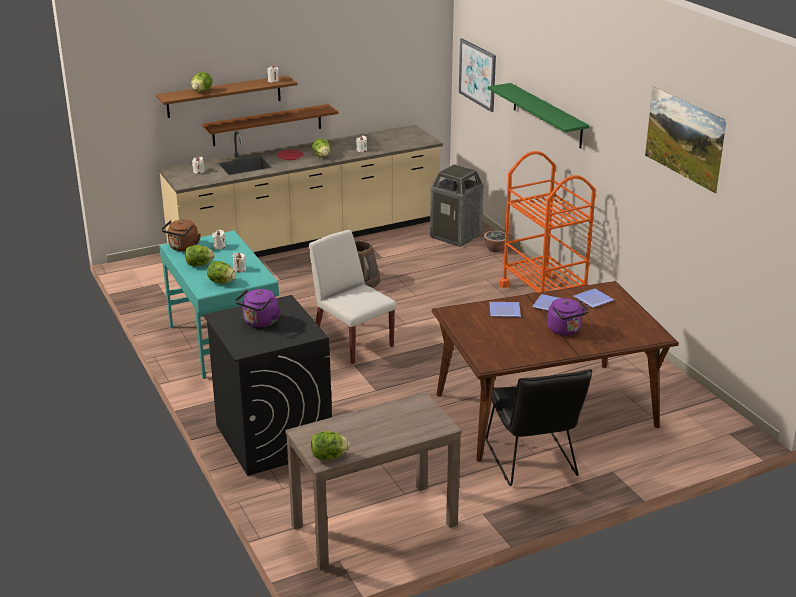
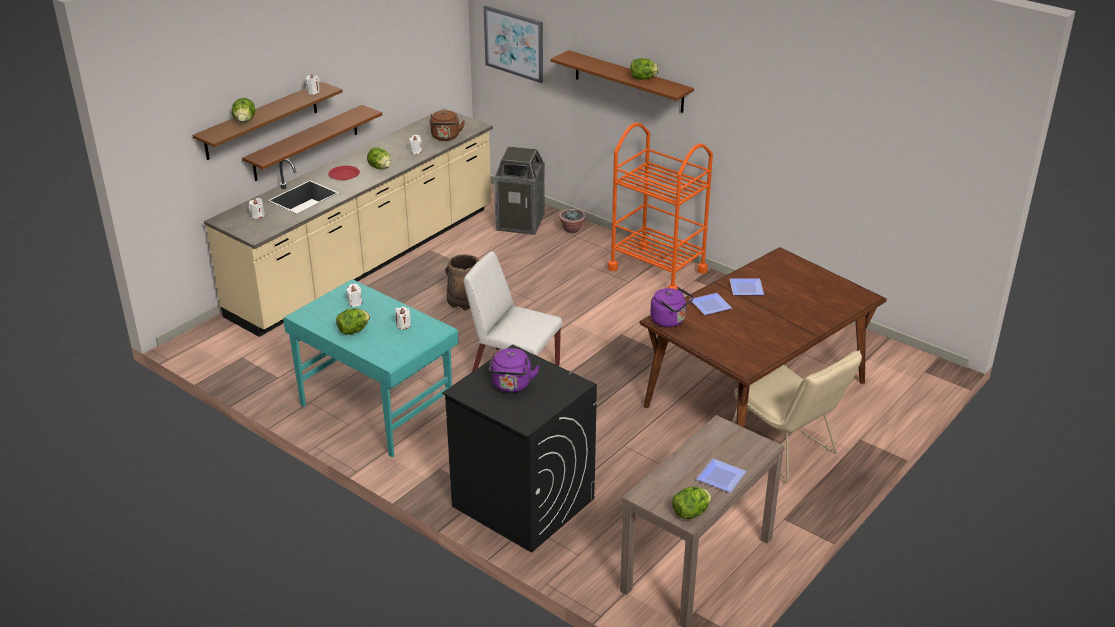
camera: 25 degrees left, 5 degrees up
brown kettle [161,220,201,251] -> brown kettle moved to [429,110,465,141]
lettuce [207,261,236,284] -> lettuce moved to [630,58,659,80]
black chair [486,369,592,486] -> beige chair [732,350,862,483]
green shelf [488,83,589,148] -> brown shelf [551,50,694,113]
purple kettle [547,298,589,335] -> purple kettle moved to [650,287,694,327]
plate [574,288,614,308] -> plate moved to [696,459,747,493]
picture [645,87,727,194] -> none

